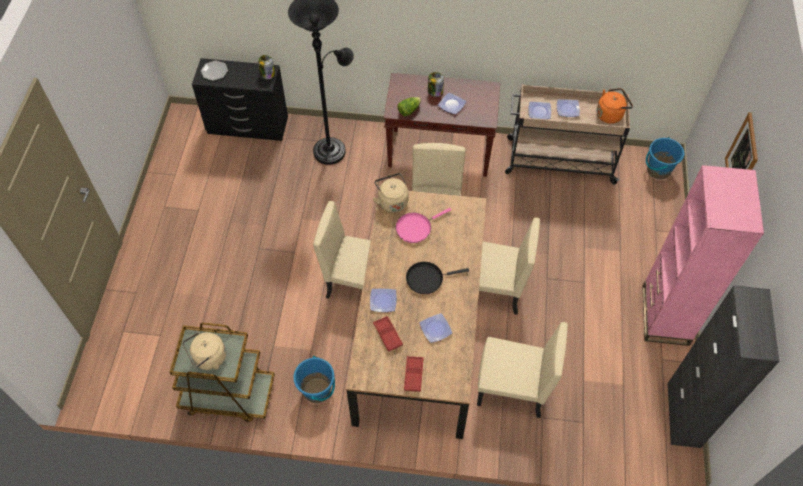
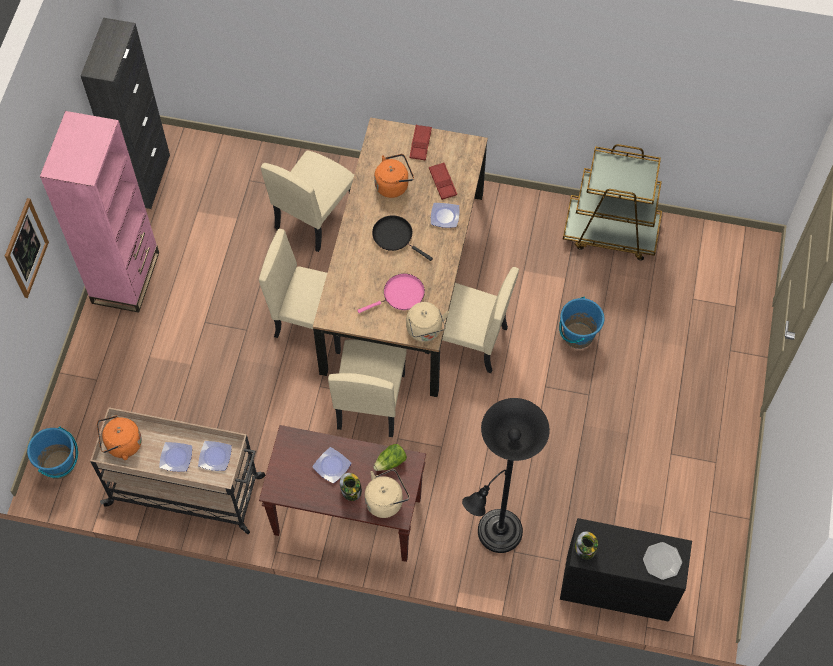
camera: 175 degrees left, 5 degrees up
beige kettle [182,332,226,370] -> beige kettle moved to [365,469,409,518]
blue bucket [293,356,335,403] -> blue bucket moved to [559,297,604,349]
black frying pan [406,262,469,294] -> black frying pan turned 135 degrees counterclockwise [372,215,433,261]
plate [420,313,452,343] -> orange kettle [374,154,414,198]
beige chair [477,322,568,418] -> beige chair turned 75 degrees counterclockwise [261,150,354,252]

